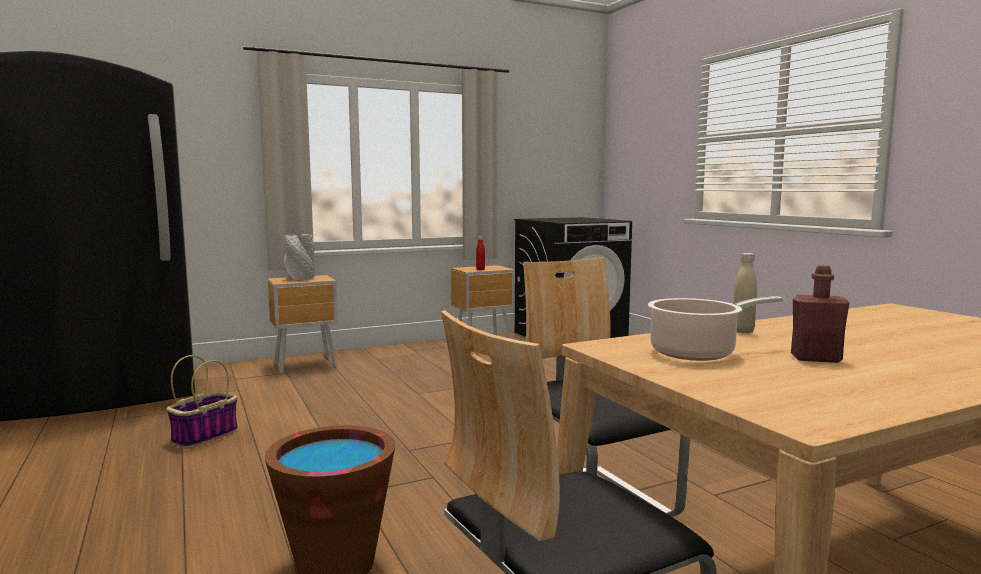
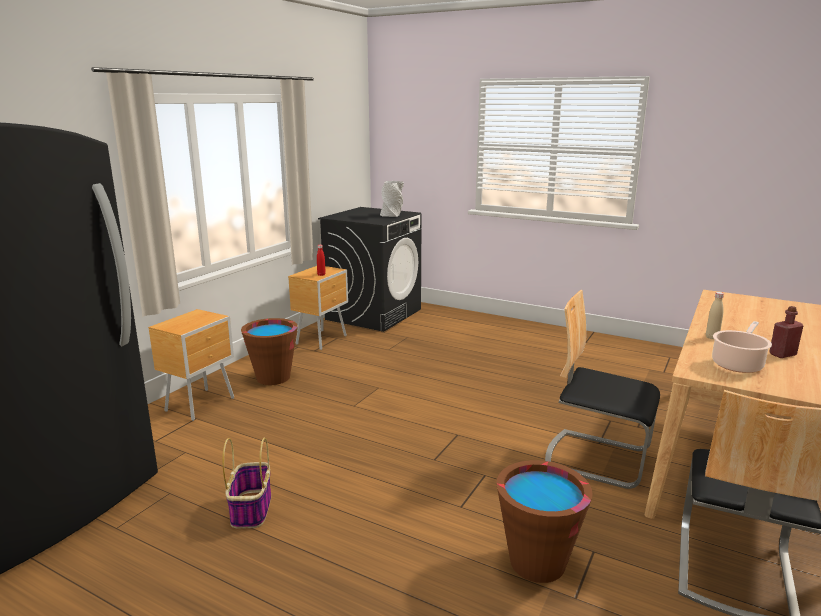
camera: 35 degrees left, 10 degrees up
grey vase [284,234,315,281] -> grey vase moved to [380,181,404,217]
none -> brown bucket [241,318,298,385]

